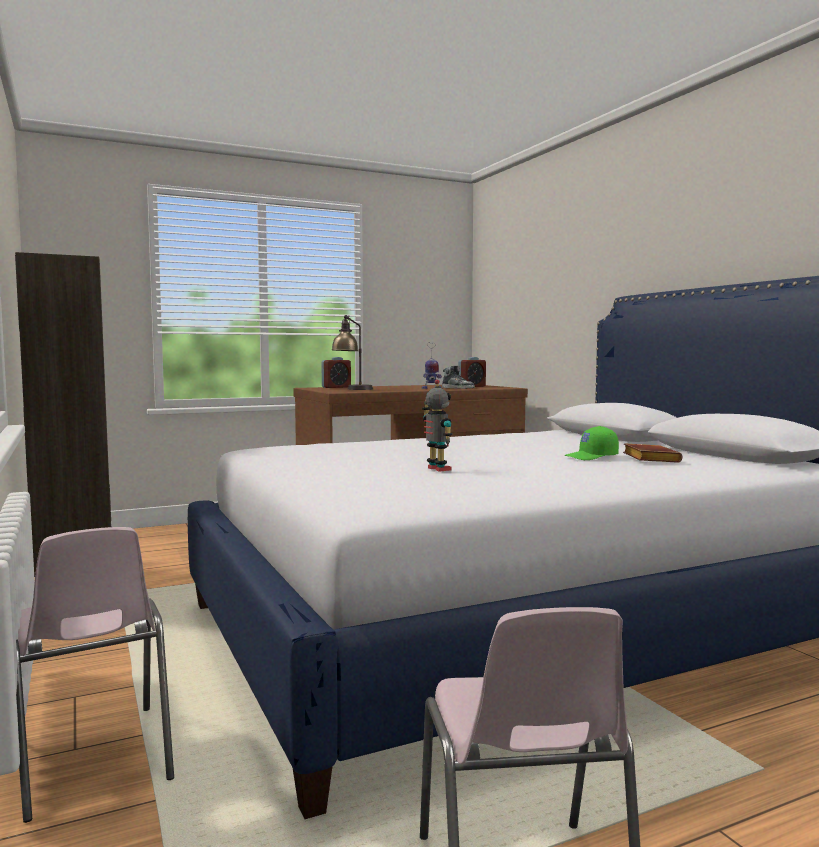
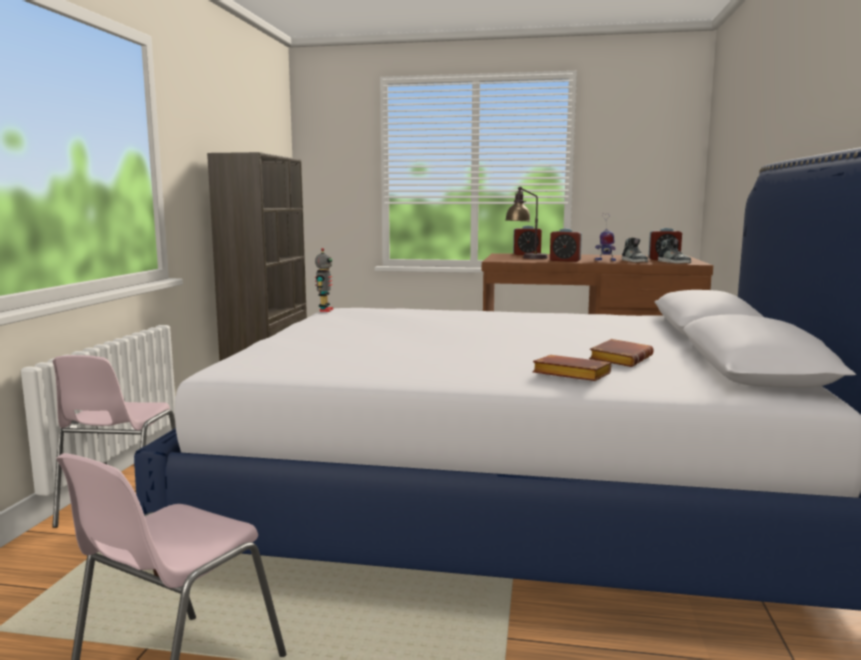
camera: 35 degrees right, 5 degrees up
toy robot [422,379,452,472] -> toy robot moved to [315,248,333,312]
green cap [565,426,619,460] -> none
none -> brown book [532,355,611,381]
none -> alarm clock [550,228,582,262]
none -> shoe [658,238,691,264]

